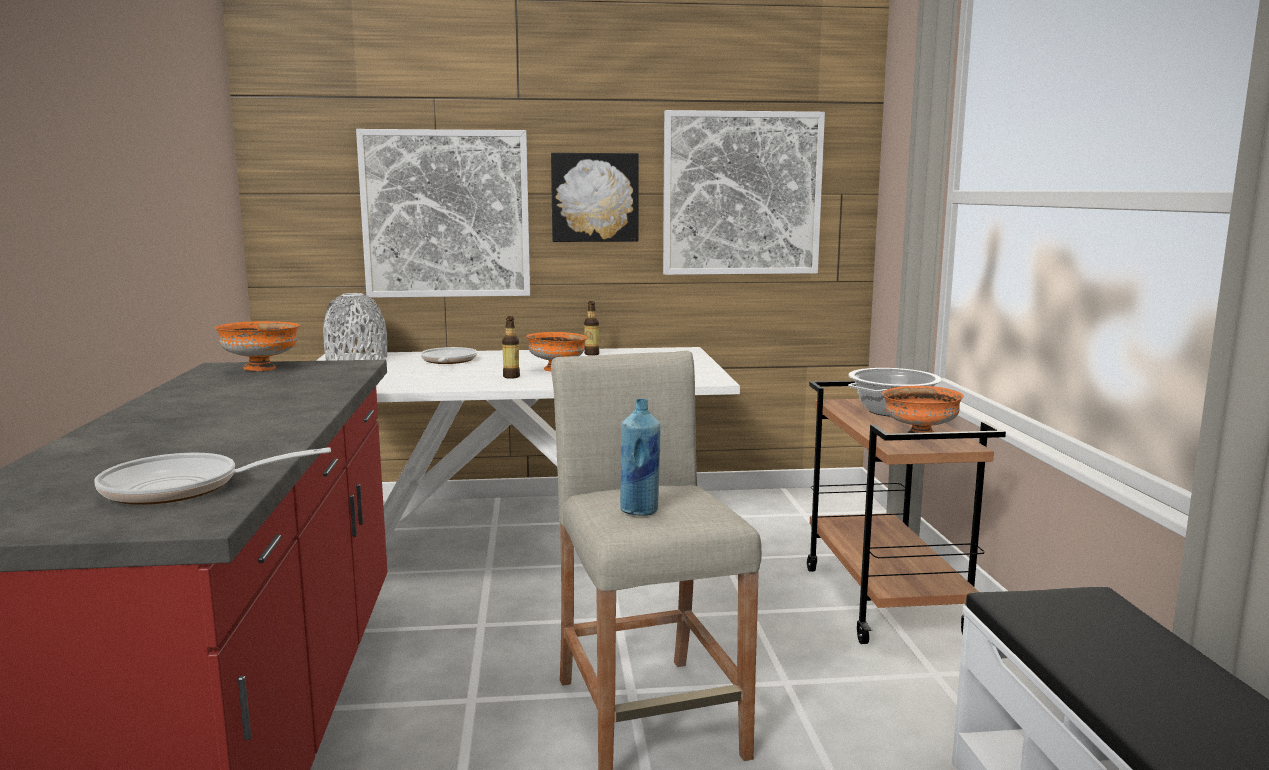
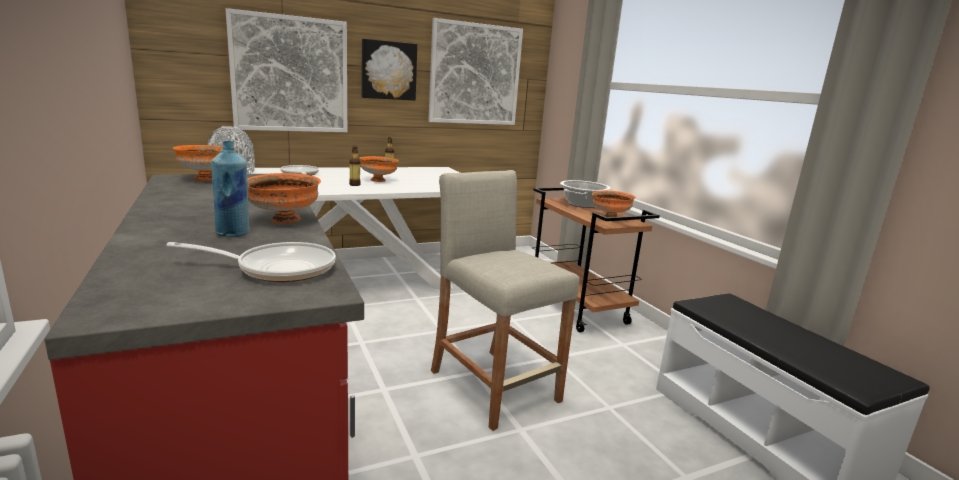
camera: 20 degrees left, 5 degrees up
frying pan [94,447,331,505] -> frying pan turned 150 degrees counterclockwise [166,242,336,282]
blue bottle [620,399,661,516] -> blue bottle moved to [211,141,249,237]
none -> orange bowl [247,173,321,224]

